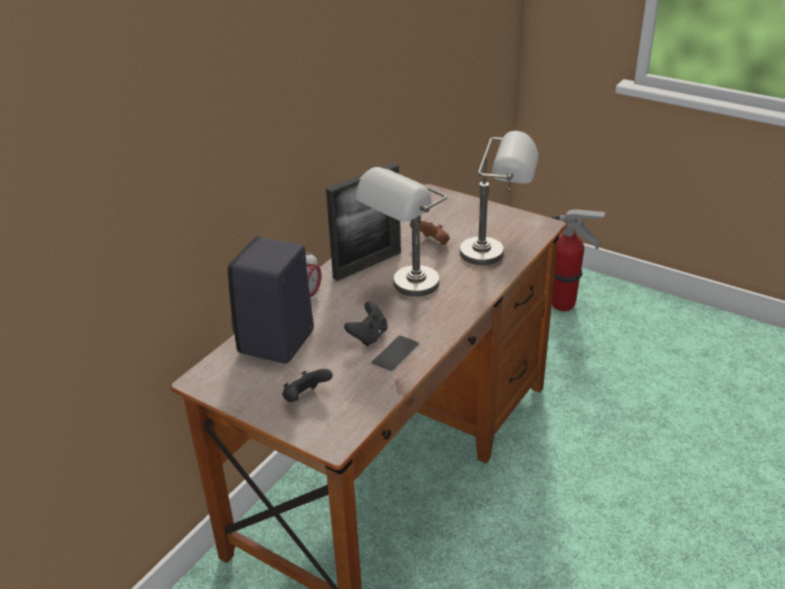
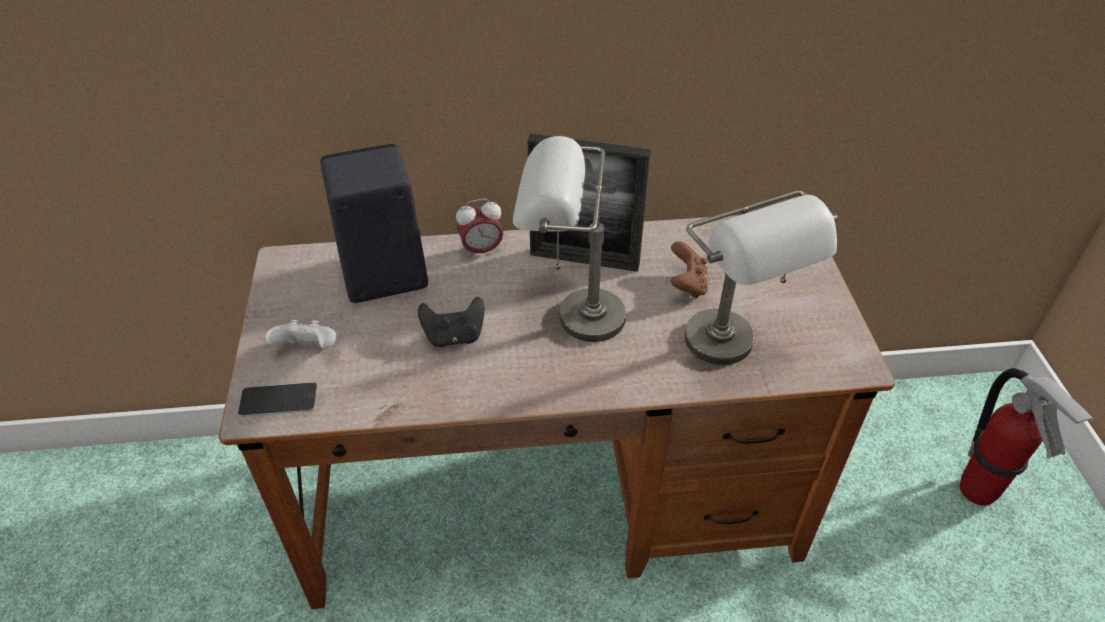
camera: 50 degrees right, 10 degrees up
black game controller [282,369,333,402] -> white game controller [266,320,336,349]
phone [371,335,420,372] -> phone moved to [238,382,318,417]

